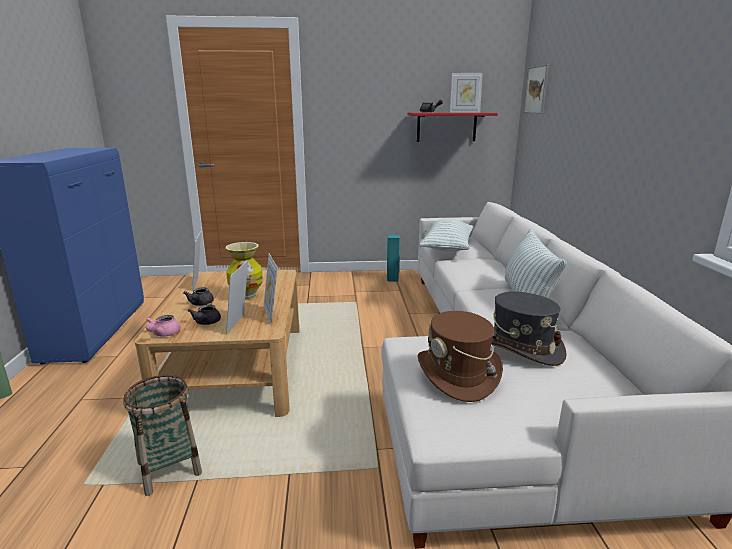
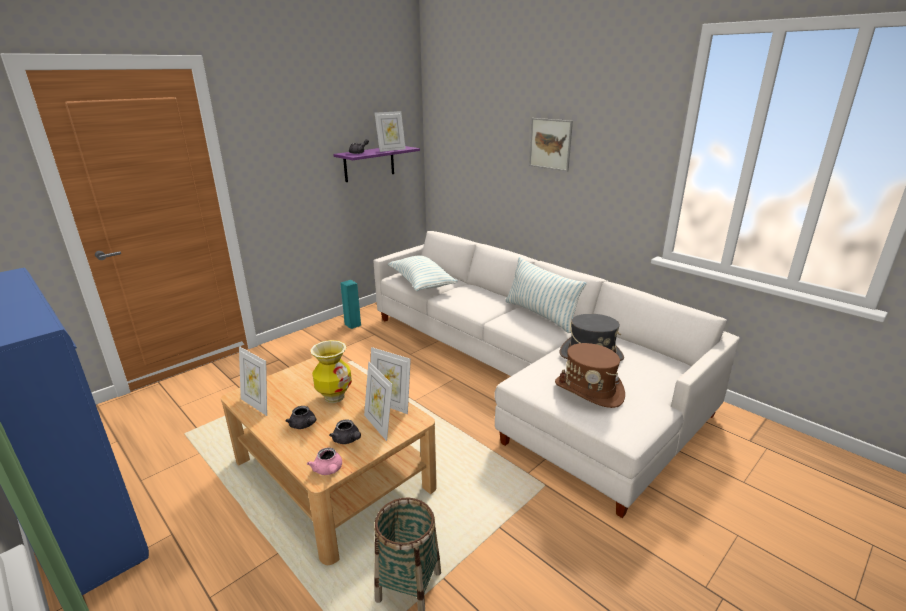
camera: 40 degrees left, 5 degrees up
red shelf [407,112,498,142] -> purple shelf [333,146,420,182]
picture [523,64,549,114] -> picture moved to [529,118,573,171]

